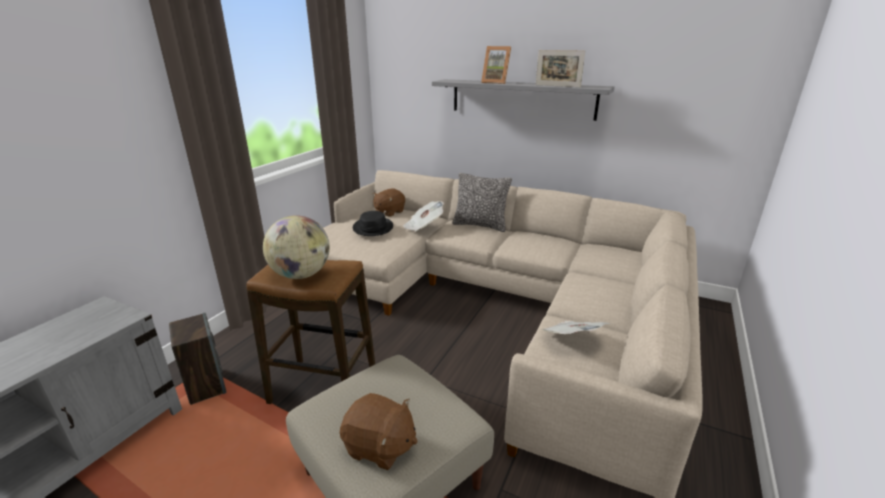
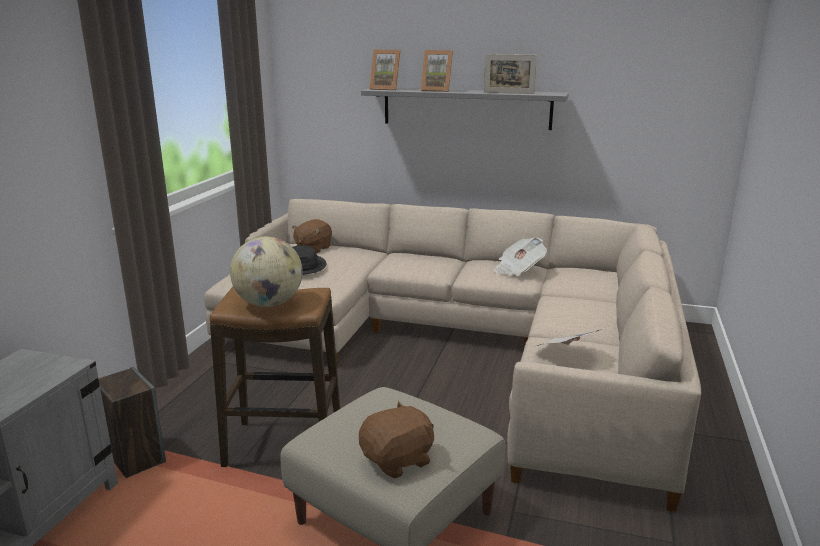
camera: 10 degrees left, 5 degrees down
brown plush toy [340,393,418,470] -> brown plush toy turned 45 degrees counterclockwise [359,401,434,478]
newspaper [403,201,444,232] -> newspaper moved to [493,237,547,276]
pillow [452,173,512,232] -> none
none -> picture frame [369,50,400,90]

